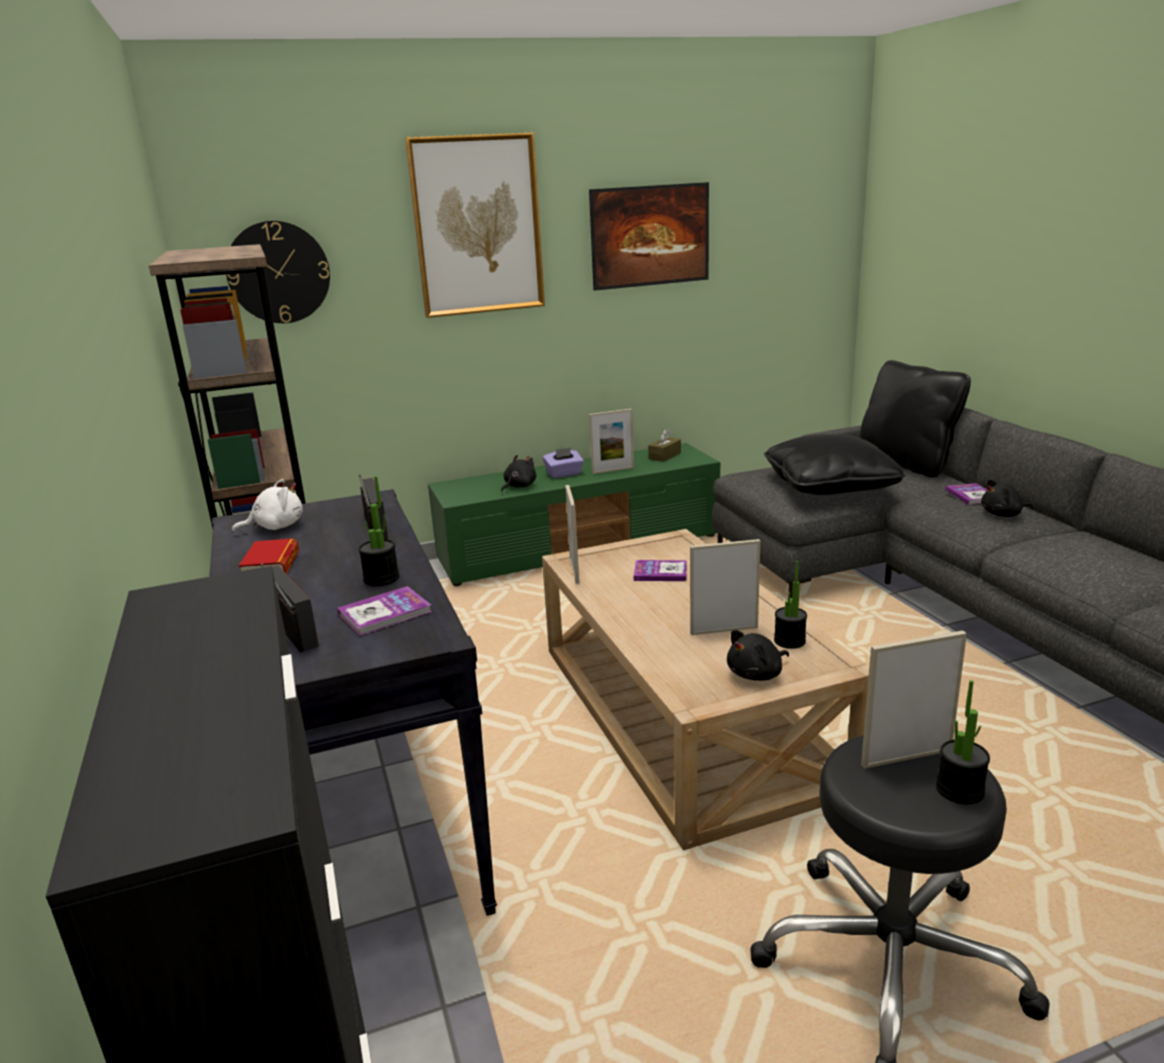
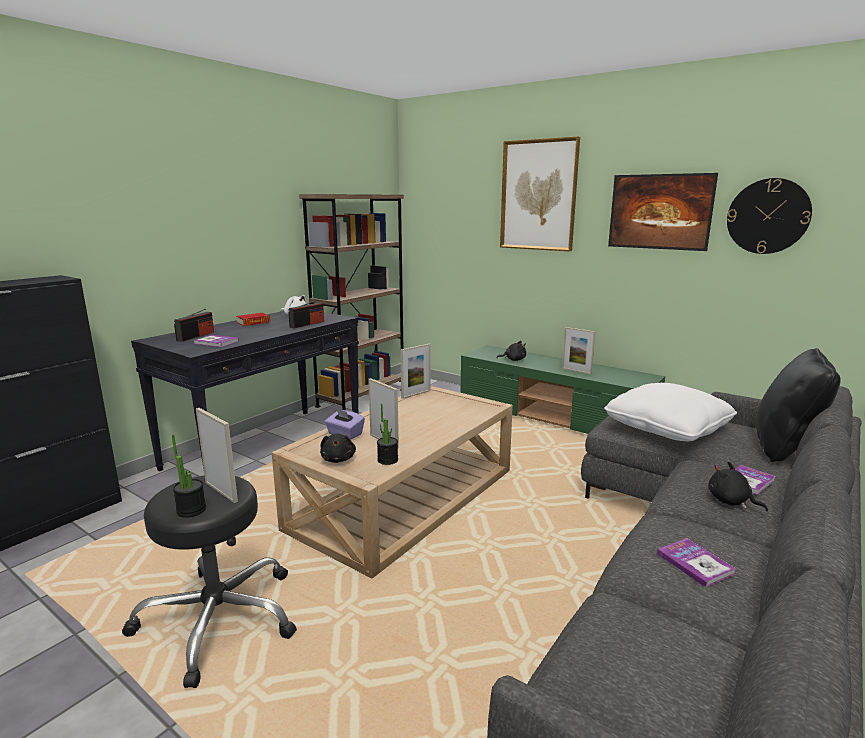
camera: 55 degrees right, 5 degrees down
wall clock [226,221,330,323] -> wall clock moved to [727,178,812,254]
potted plant [358,476,399,586] -> none
purple tissue box [543,447,584,478] -> purple tissue box moved to [325,408,365,440]
book [634,560,687,581] -> book moved to [657,538,736,587]
brown tissue box [648,429,681,462] -> none
black plush toy [727,630,789,681] -> black plush toy turned 120 degrees counterclockwise [320,434,356,463]
black pillow [764,434,905,495] -> white pillow [604,383,737,441]

